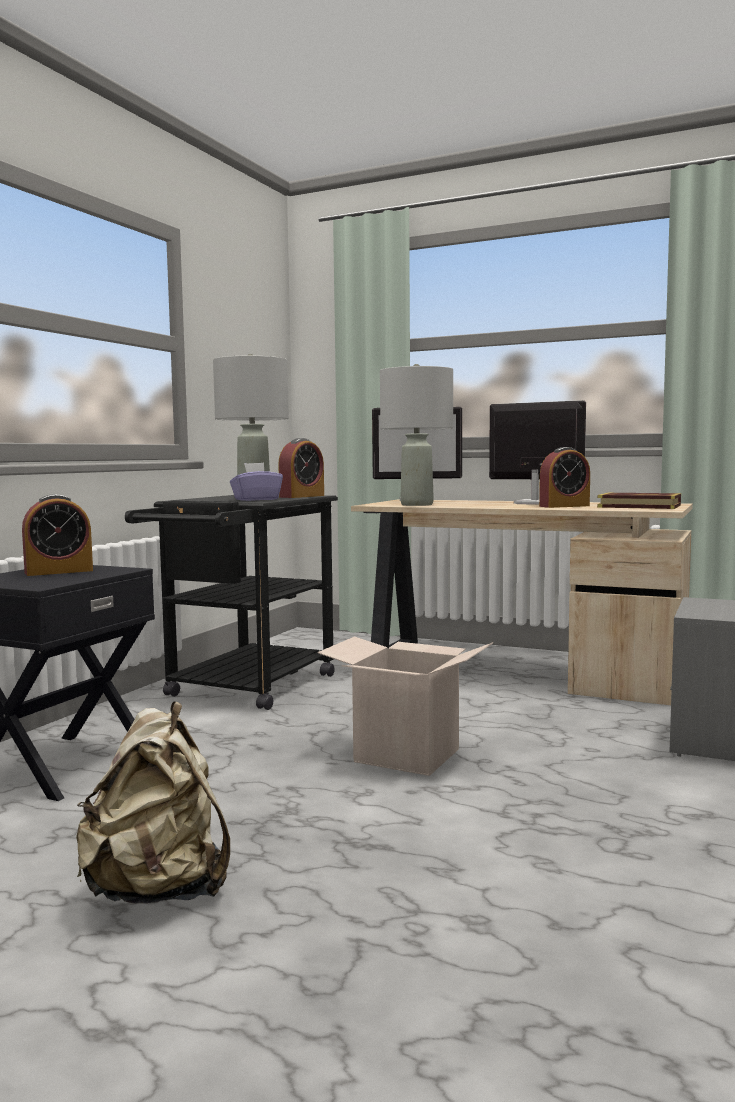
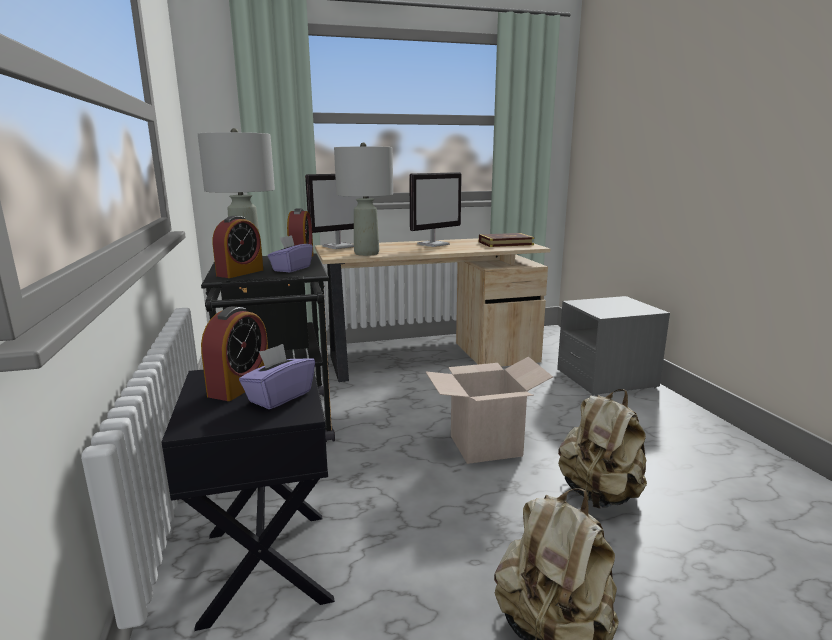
camera: 40 degrees left, 10 degrees up
monitor [489,400,586,505] -> monitor turned 150 degrees clockwise [409,172,462,247]
alarm clock [539,447,590,508] -> alarm clock moved to [212,216,263,278]
none -> purple tissue box [239,344,315,409]
none -> beige backpack [558,389,647,509]

